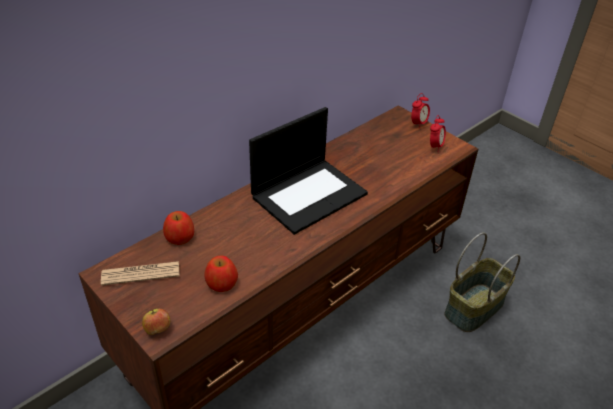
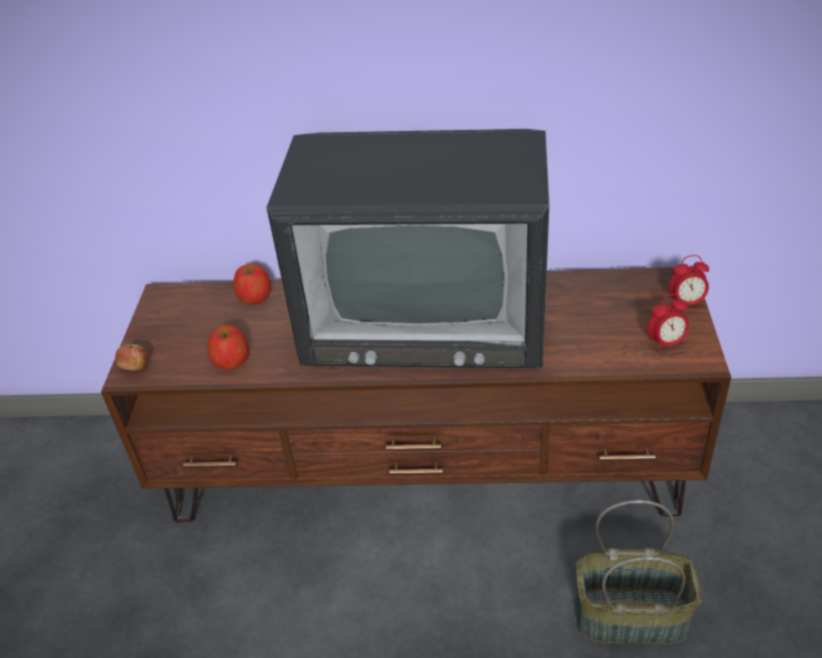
camera: 50 degrees right, 0 degrees up
newspaper [101,261,179,286] -> none
laptop [249,107,368,235] -> television [266,129,549,369]

